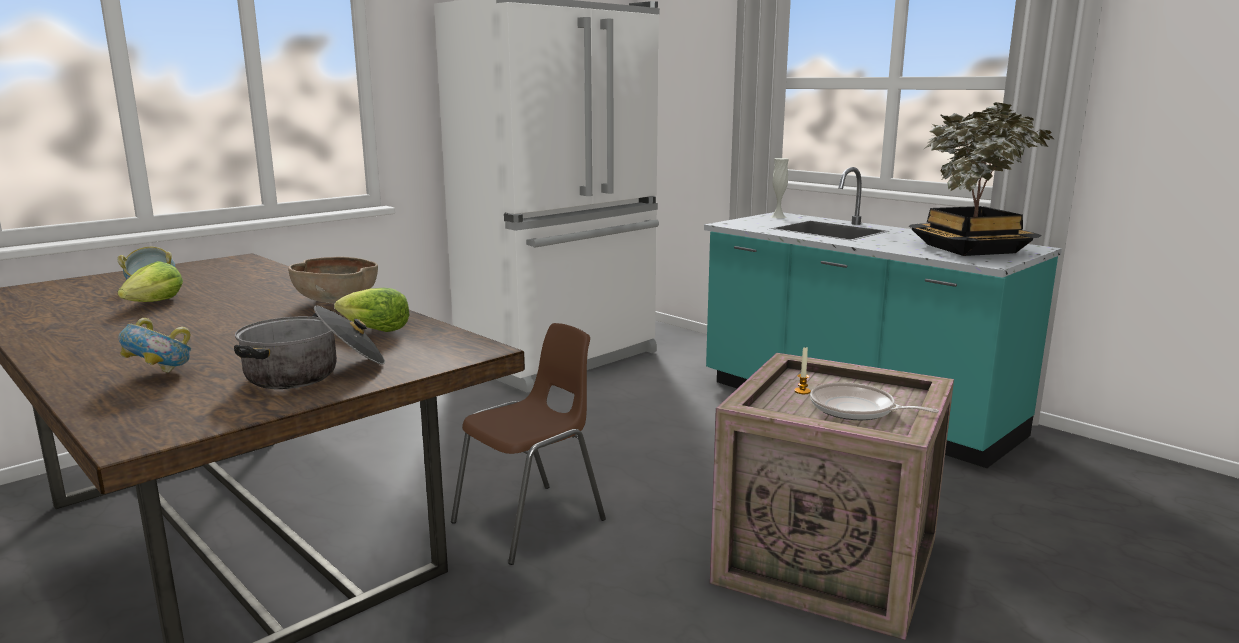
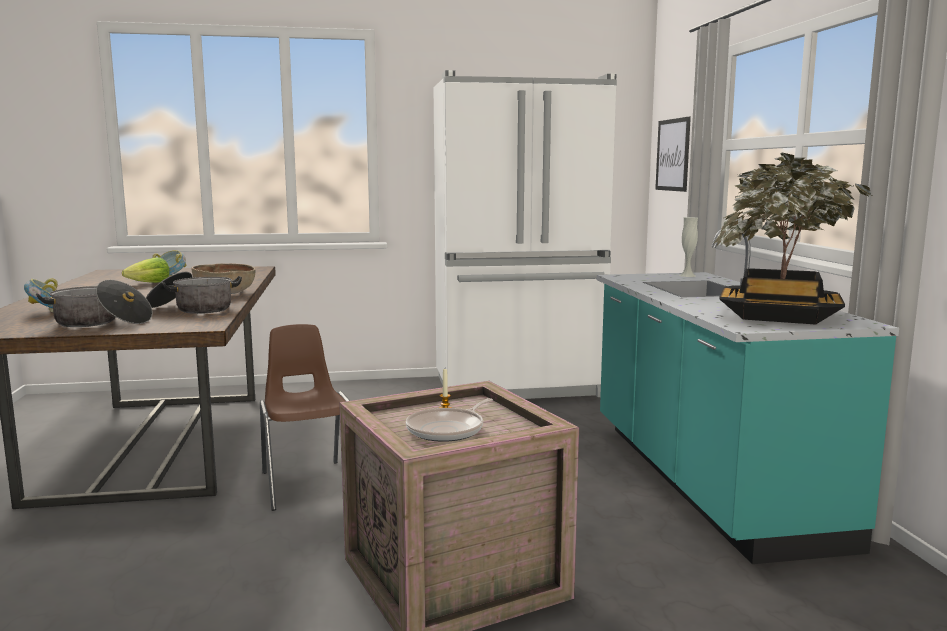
camera: 35 degrees right, 5 degrees down
lettuce [334,288,409,332] -> cooking pot [146,272,242,314]
brown chair [451,323,606,565] -> brown chair turned 105 degrees counterclockwise [260,324,350,511]
frying pan [810,382,939,420] -> frying pan turned 120 degrees counterclockwise [406,398,493,442]
none -> picture [655,117,691,192]

